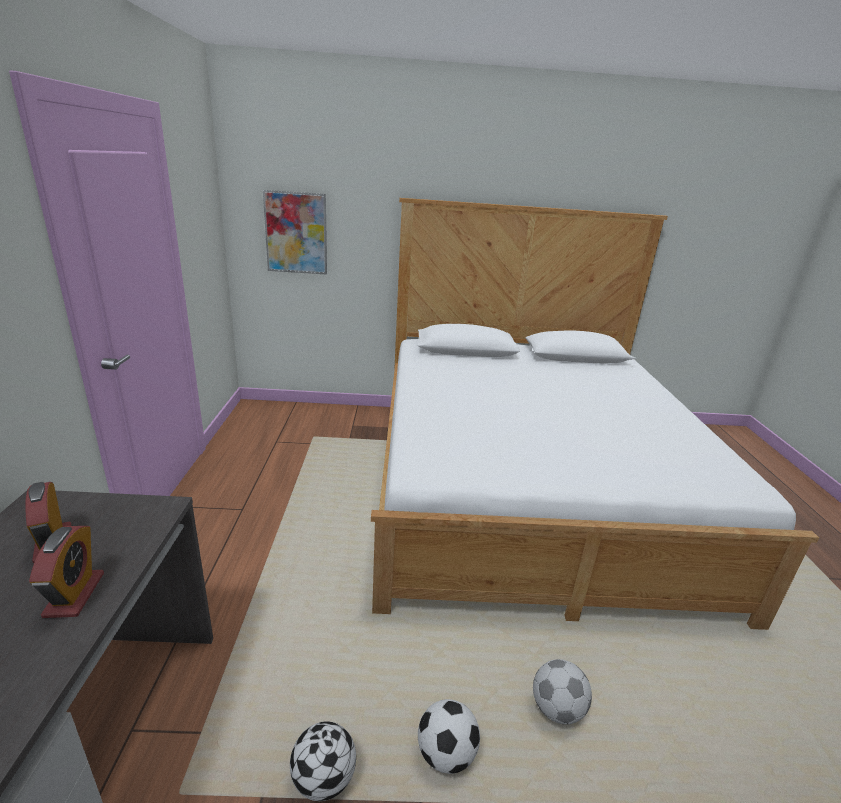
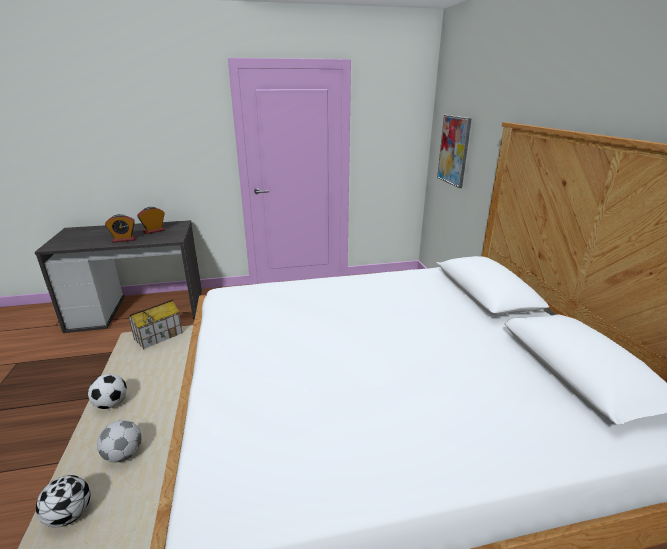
camera: 80 degrees right, 0 degrees up
football [290,721,356,801] -> football moved to [36,475,91,527]
none -> toy house [128,299,183,350]

